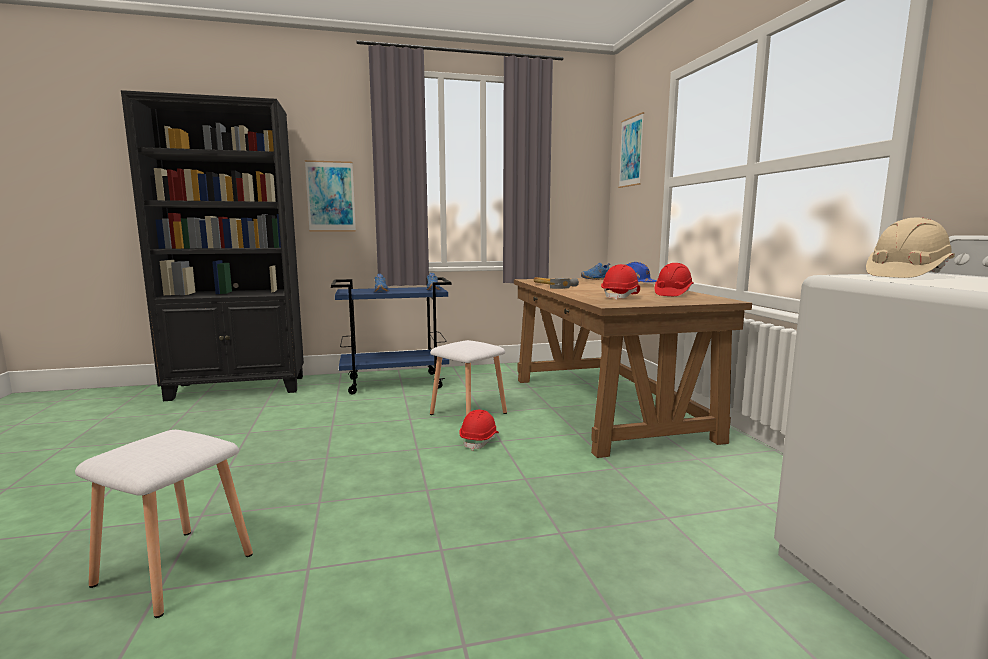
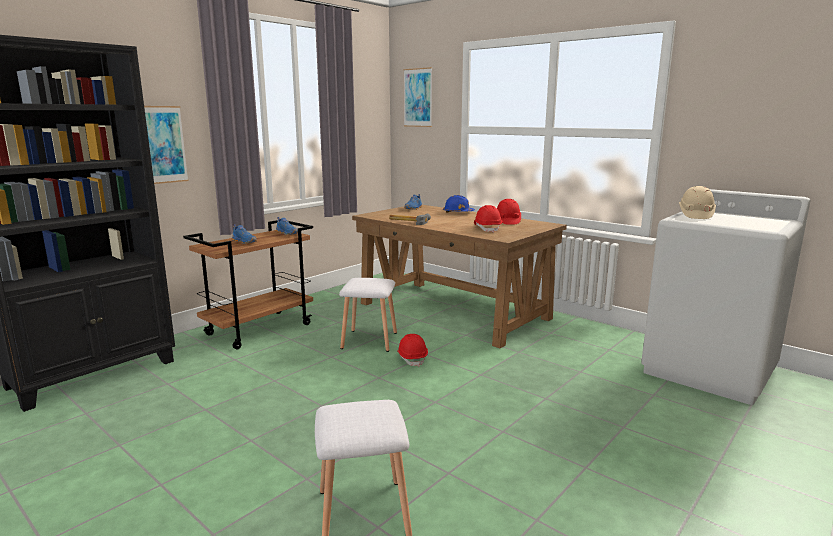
camera: 35 degrees left, 5 degrees up
blue cart [331,277,451,394] -> brown cart [183,220,313,349]

